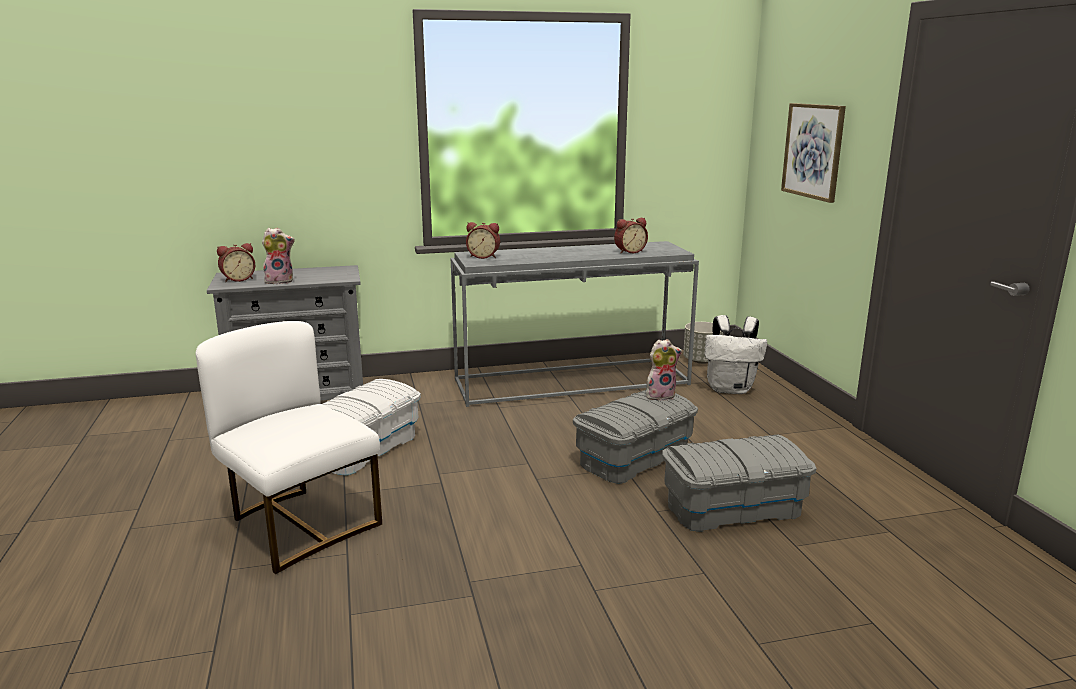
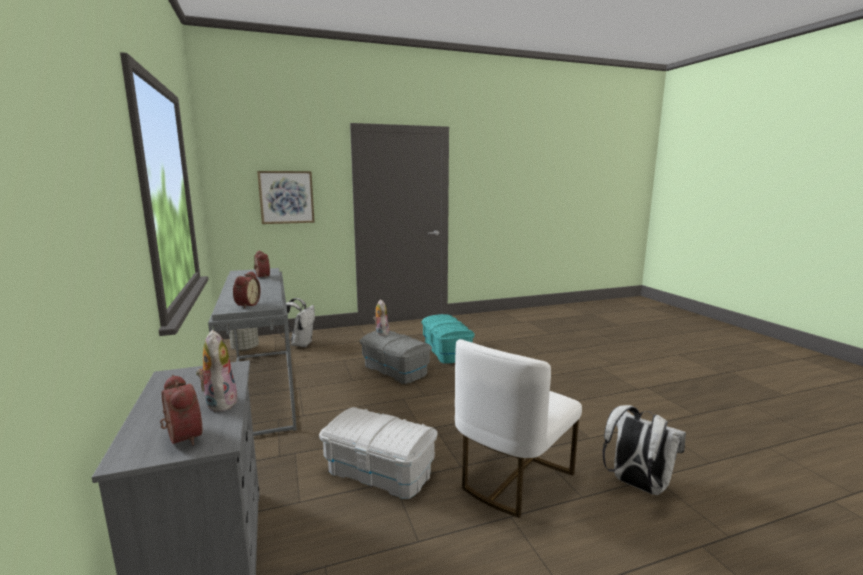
camera: 95 degrees left, 5 degrees down
grey storage box [663,435,817,532] -> turquoise storage box [421,314,475,364]
none -> white backpack [602,405,686,495]

